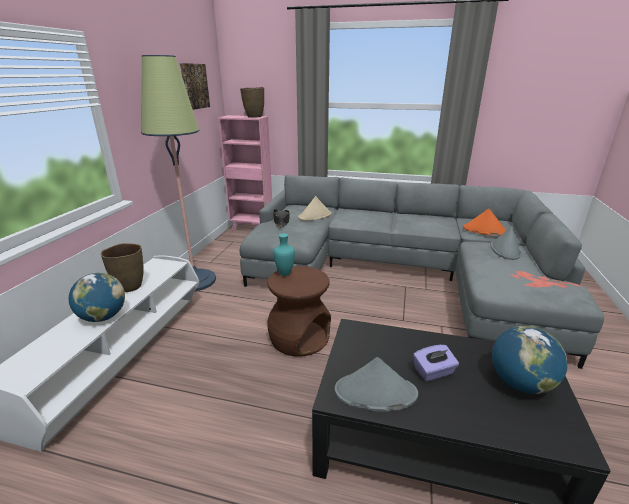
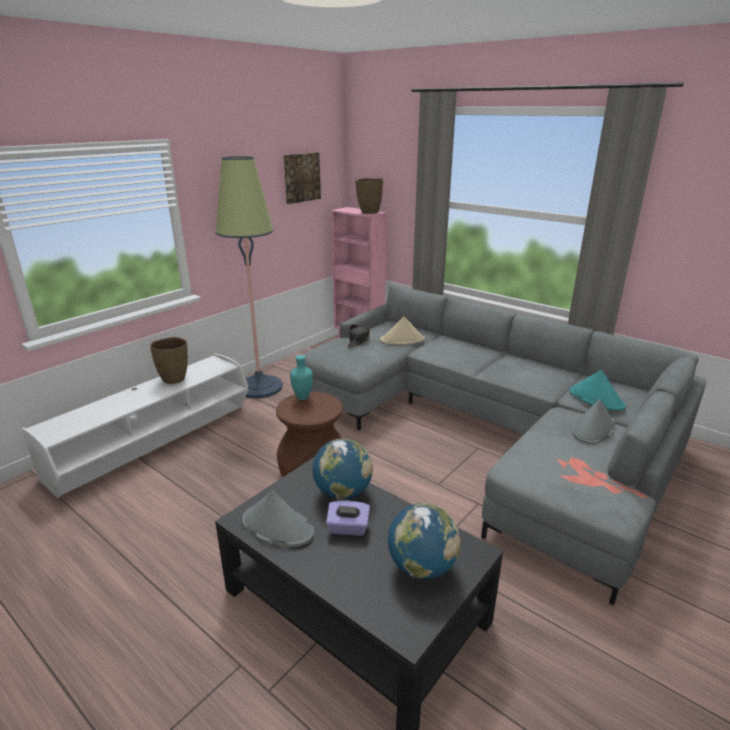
camera: 25 degrees right, 0 degrees up
globe [69,273,125,322] -> globe moved to [312,438,373,500]
orange hat [463,209,506,236] -> turquoise hat [569,370,626,411]

